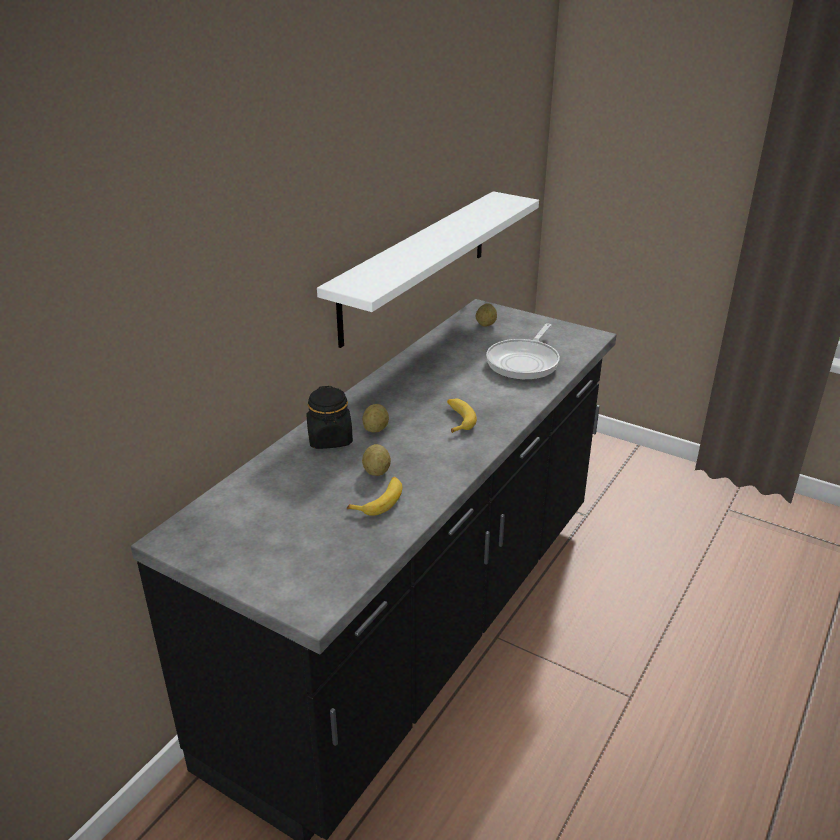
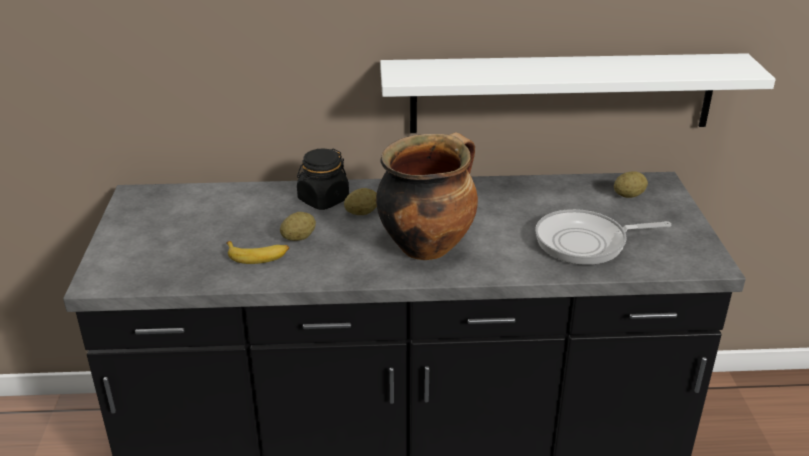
camera: 55 degrees right, 0 degrees up
banana [447,399,477,433] -> cooking pot [376,132,478,260]

